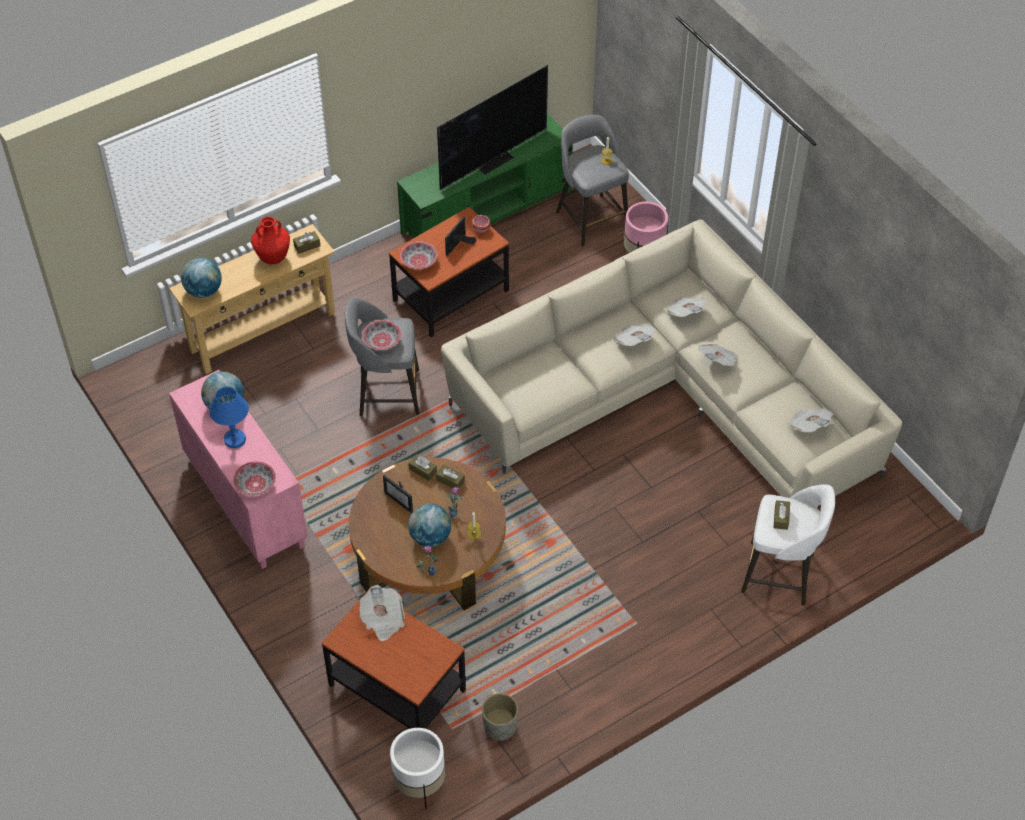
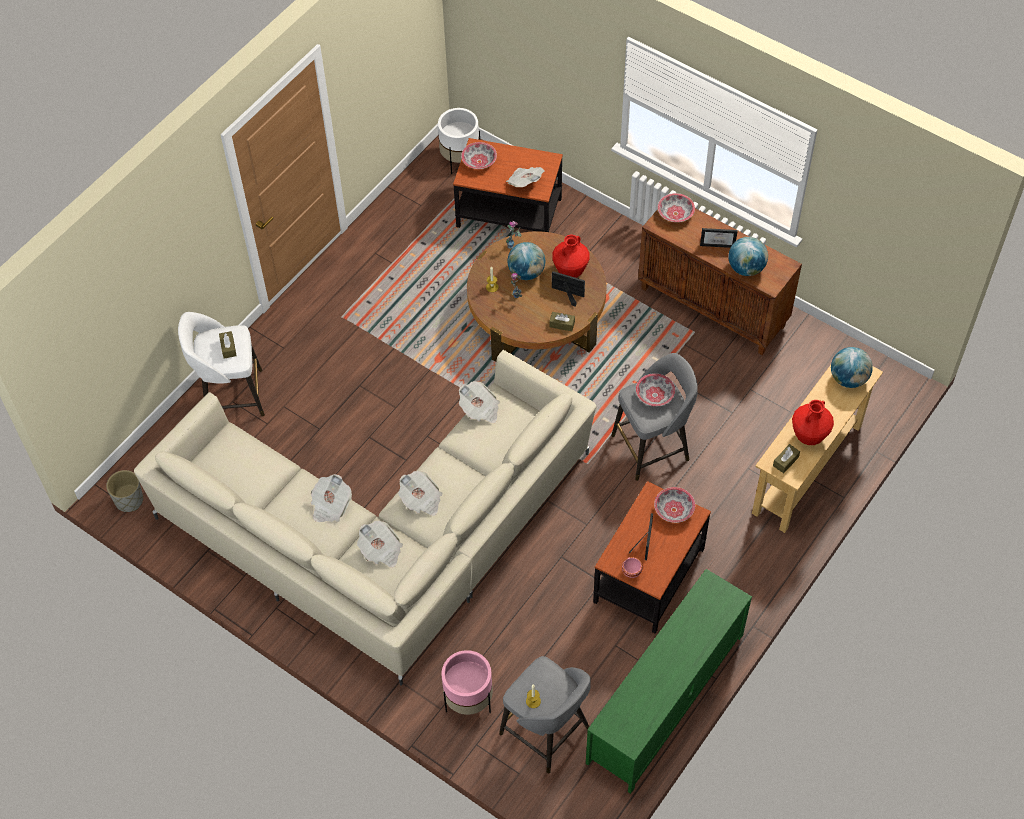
camera: 160 degrees right, 5 degrees up
pink cabinet [169,370,308,569] -> brown cabinet [638,208,802,355]
blue table lamp [209,387,249,448] -> picture frame [700,228,738,248]
brown tissue box [436,465,465,489] -> none
television [437,65,548,190] -> none
grey planter [482,693,518,741] -> grey planter moved to [106,470,143,512]
newspaper [787,408,834,432] -> newspaper moved to [459,381,500,423]
none -> bowl [461,142,497,169]
none -> red vase [552,235,589,278]

